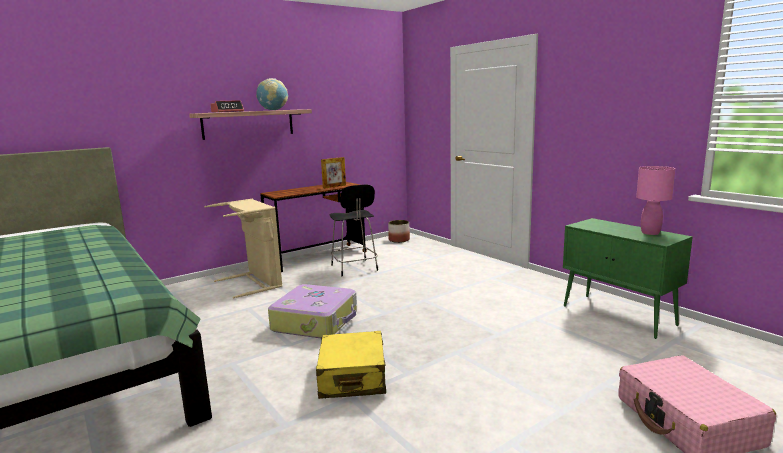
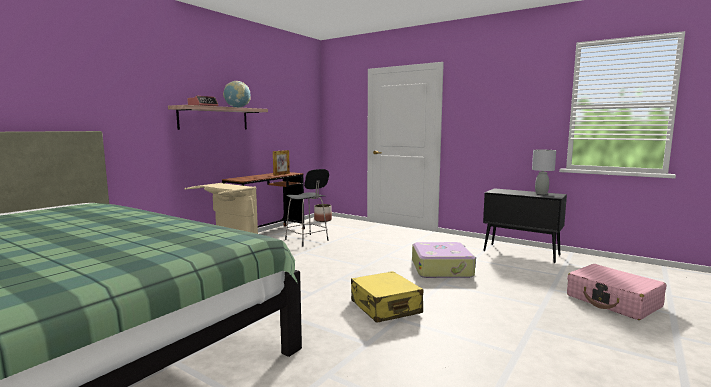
camera: 20 degrees left, 5 degrees down
suitcase [268,284,357,338] -> suitcase moved to [412,242,476,278]
green cabinet [563,218,693,339] -> black cabinet [483,188,567,263]
pink table lamp [636,166,675,235] -> grey table lamp [532,150,556,194]

